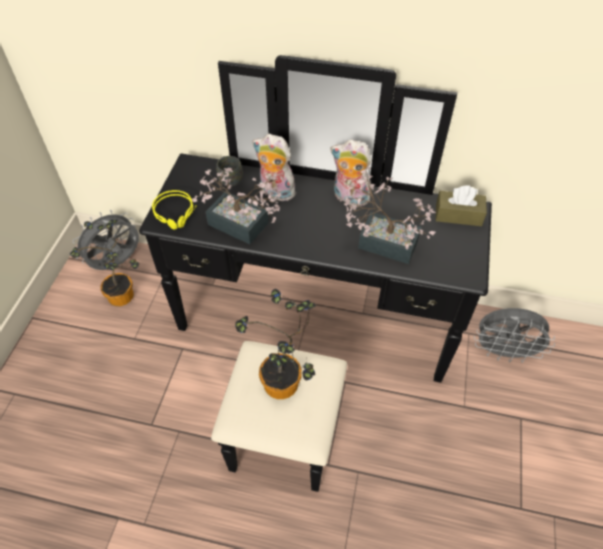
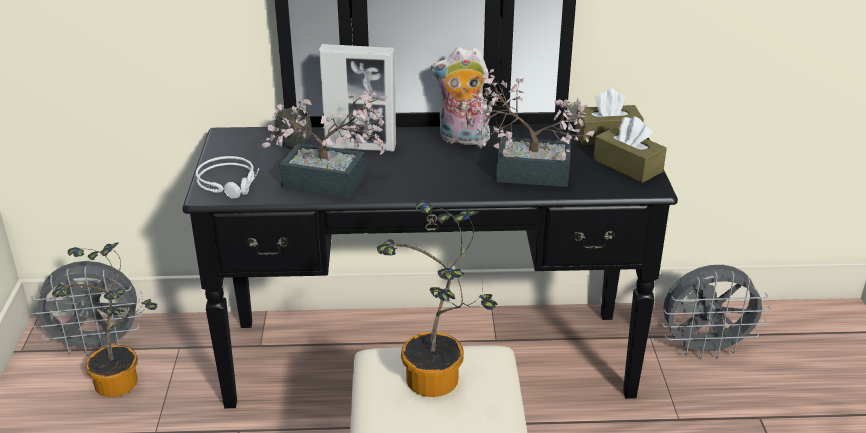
camera: 15 degrees left, 20 degrees down
grey fan [73,209,139,270] -> grey fan turned 135 degrees counterclockwise [29,261,143,356]
yellow headphones [152,190,197,230] -> grey headphones [195,156,259,199]
plush toy [253,134,296,201] -> picture frame [319,44,396,152]
none -> brown tissue box [593,116,667,183]

